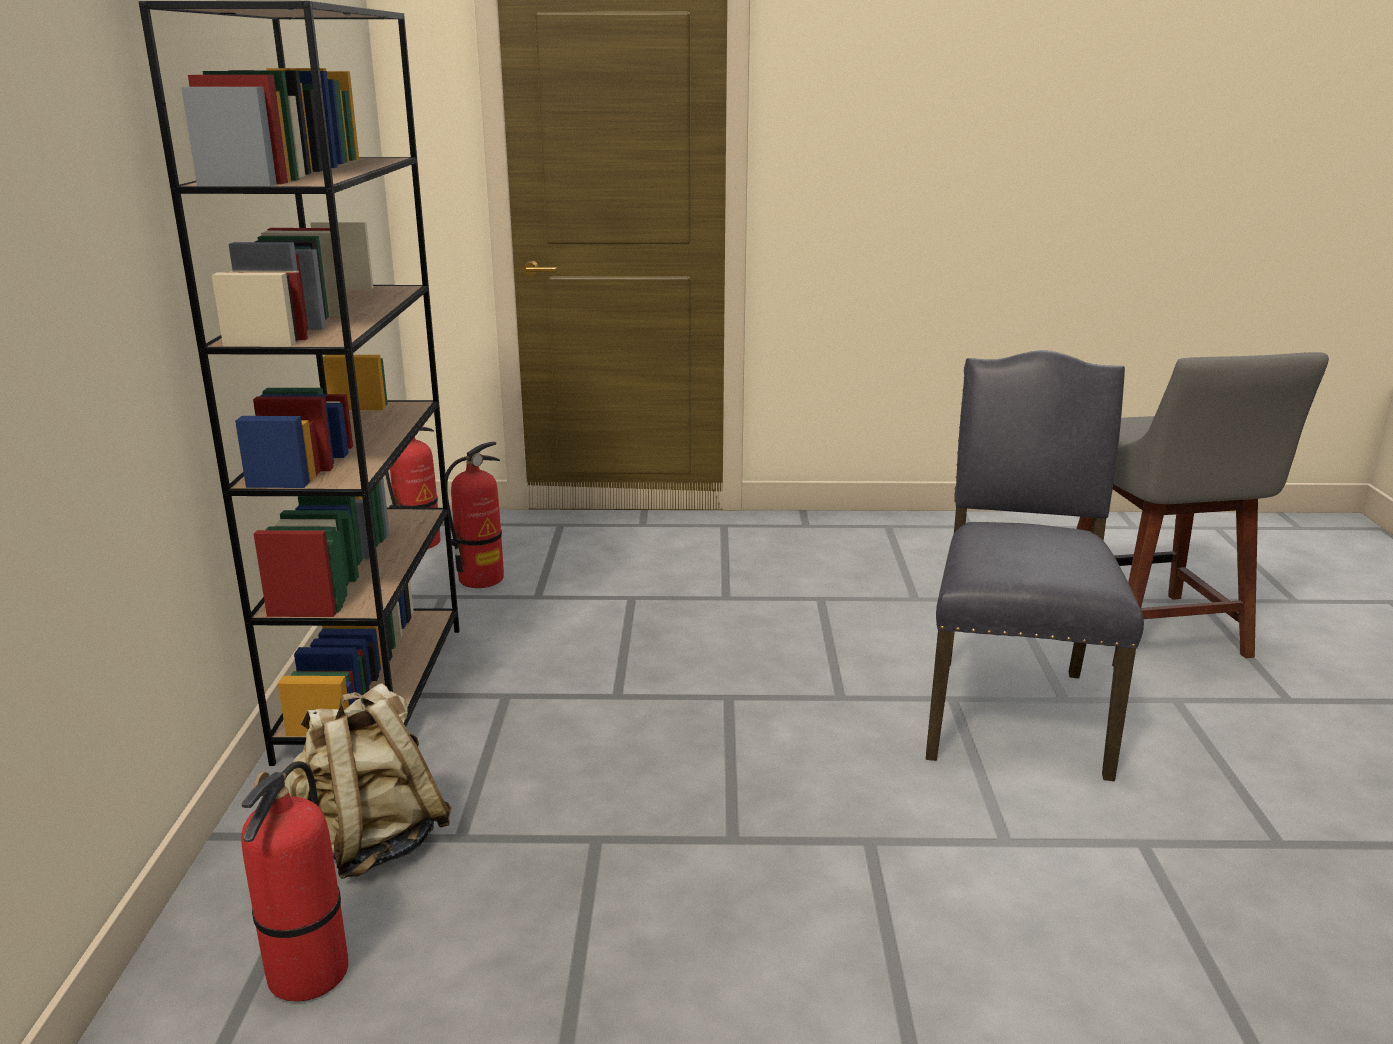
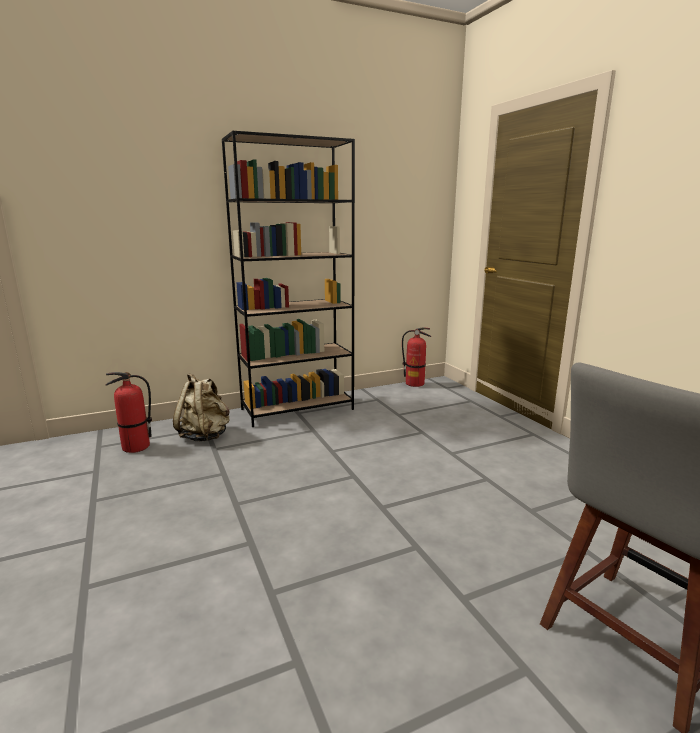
camera: 65 degrees right, 5 degrees down
fire extinguisher [446,442,504,588] -> none
grey chair [926,350,1144,781] -> none

